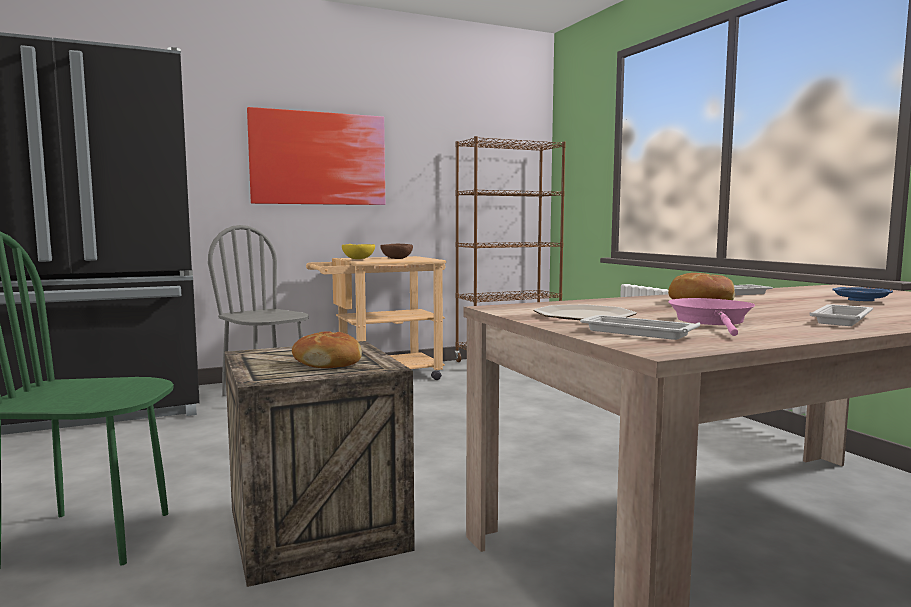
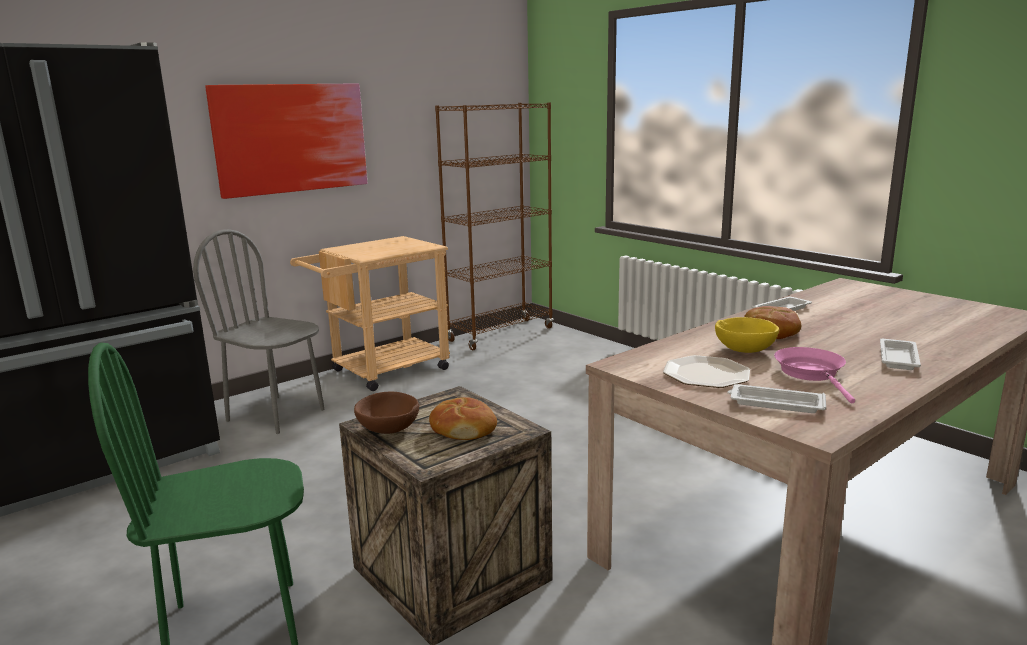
camera: 15 degrees left, 10 degrees up
yellow bowl [342,244,375,259] -> yellow bowl moved to [715,317,779,353]
brown bowl [380,244,413,259] -> brown bowl moved to [354,391,419,434]
blue plate [832,287,893,301] -> none

